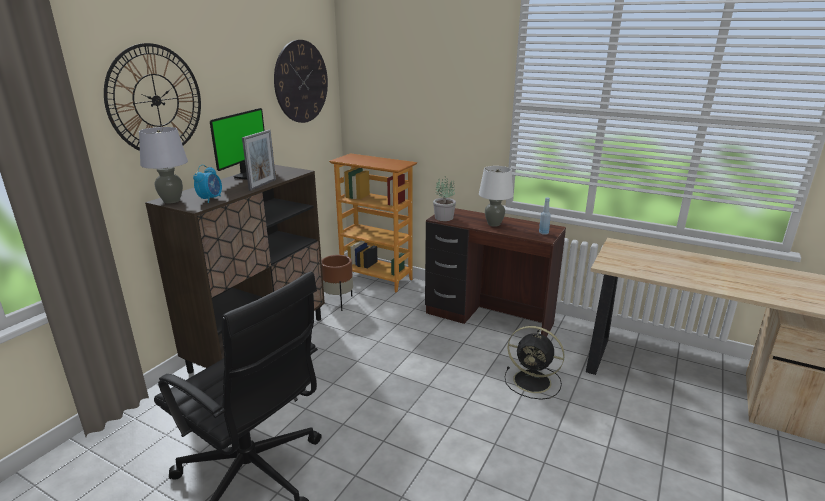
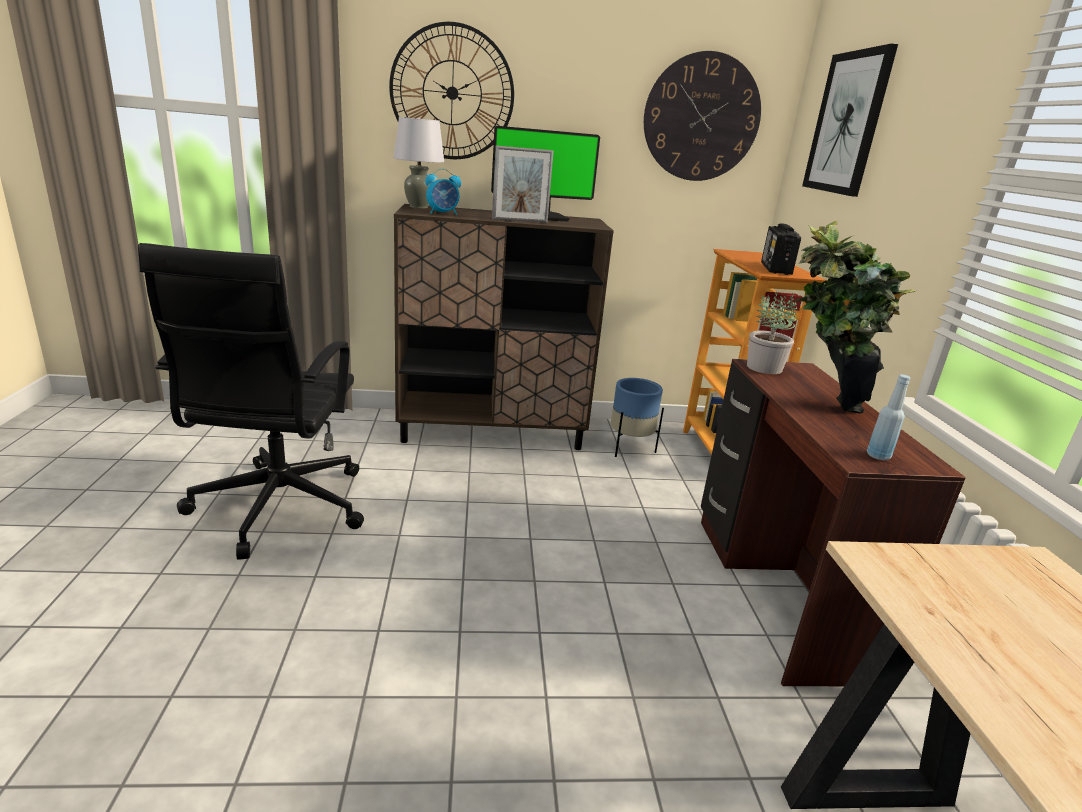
camera: 55 degrees right, 0 degrees up
brown planter [321,255,353,311] -> blue planter [611,378,664,457]
white table lamp [479,166,514,227] -> potted plant [794,221,917,413]
black fan [505,326,565,400] -> none
none -> radio [761,223,801,275]
none -> picture [802,44,898,197]

